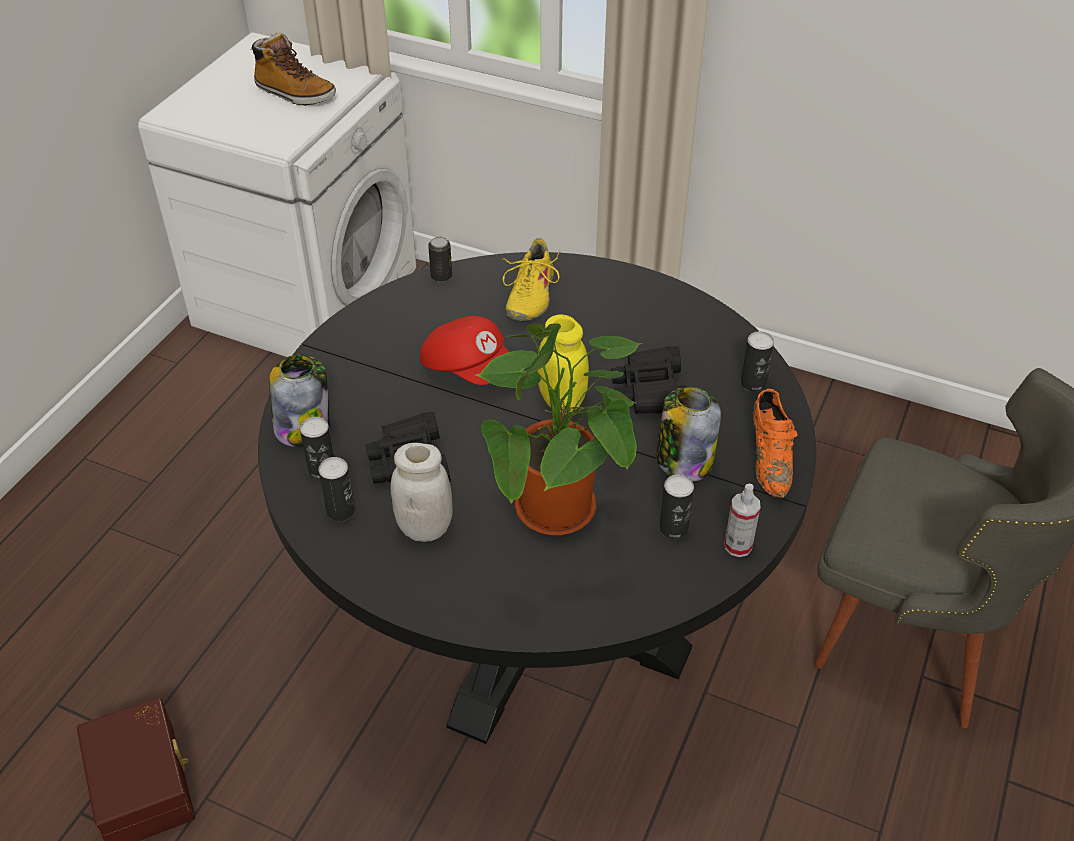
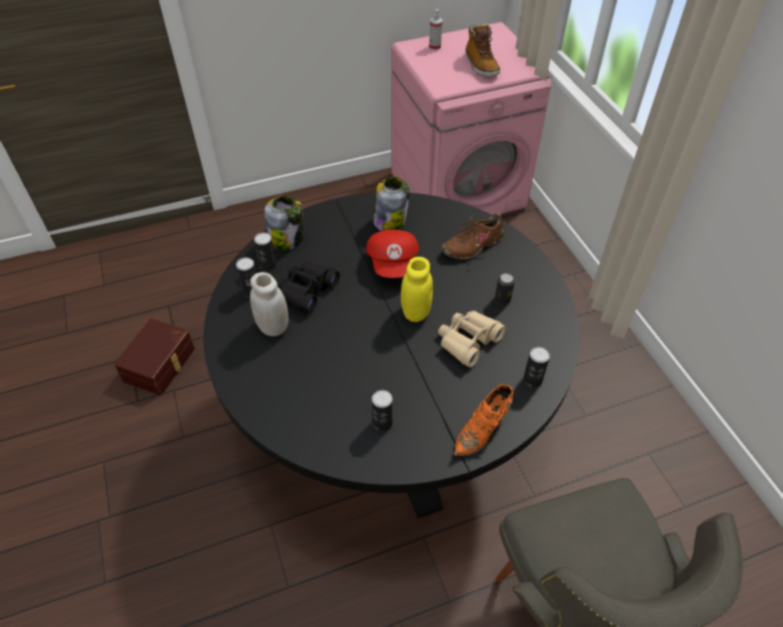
camera: 45 degrees right, 5 degrees up
white washing machine [138,32,417,357] -> pink washing machine [391,22,552,215]
can [428,237,452,282] -> can moved to [495,273,515,305]
potted plant [475,323,643,536] -> none
yellow shoe [503,238,560,321] -> brown shoe [441,213,505,259]
black binoculars [611,346,686,414] -> beige binoculars [438,311,506,367]
jar [656,386,721,481] -> jar moved to [373,177,410,231]
spray bottle [724,484,761,557] -> spray bottle moved to [429,9,443,50]

